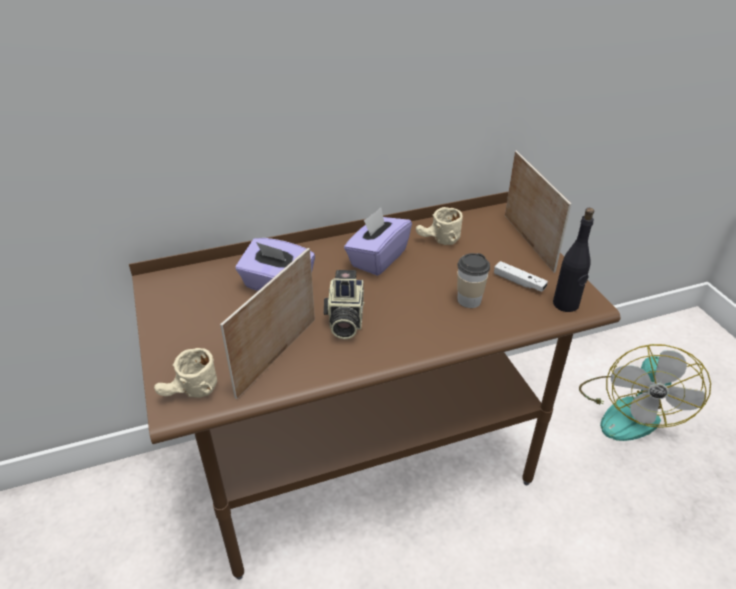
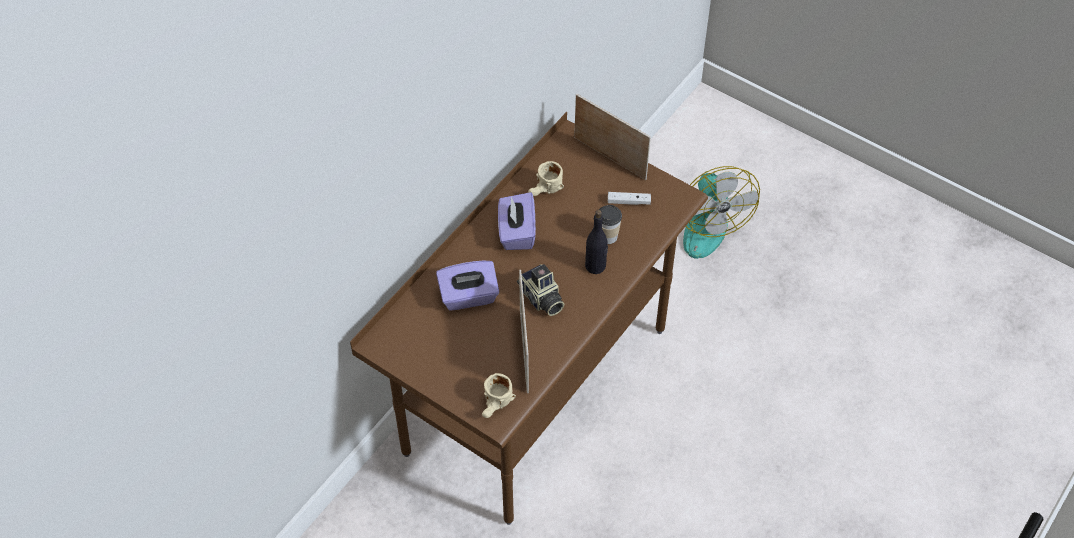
camera: 35 degrees left, 15 degrees up
black bottle [553,208,594,312] -> black bottle moved to [585,210,608,274]

